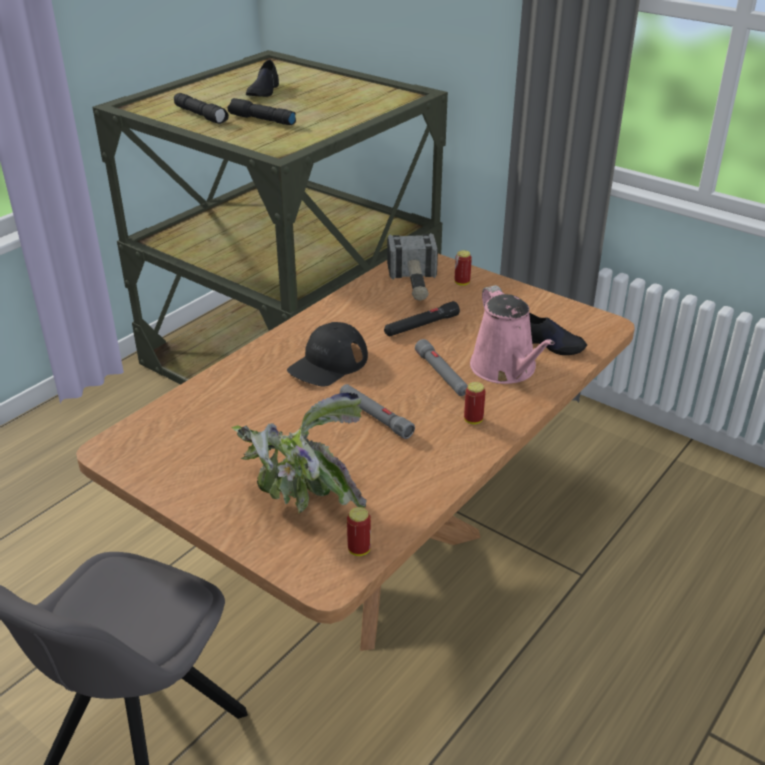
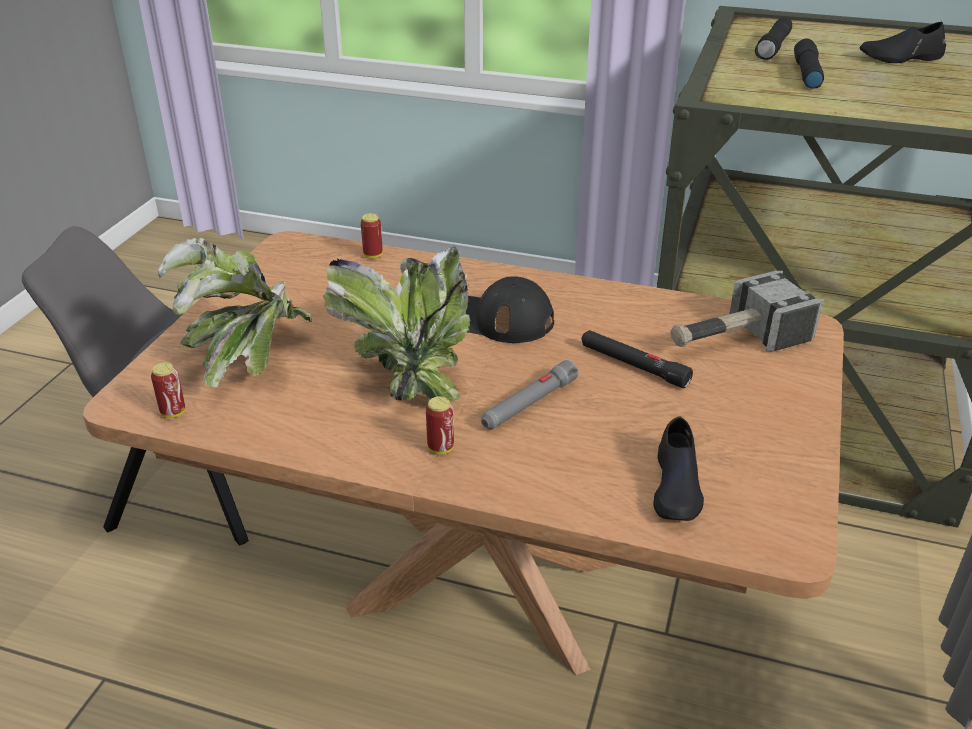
camera: 70 degrees right, 0 degrees up
grey flashlight [340,384,415,439] -> potted plant [323,247,471,402]
can [455,250,472,286] -> can moved to [361,213,383,259]
pink watering can [470,285,555,384] -> none

